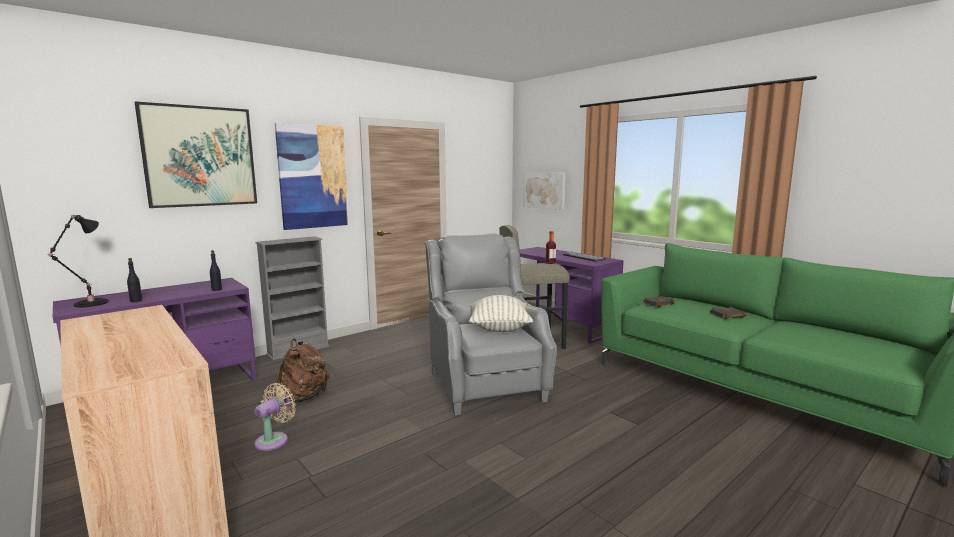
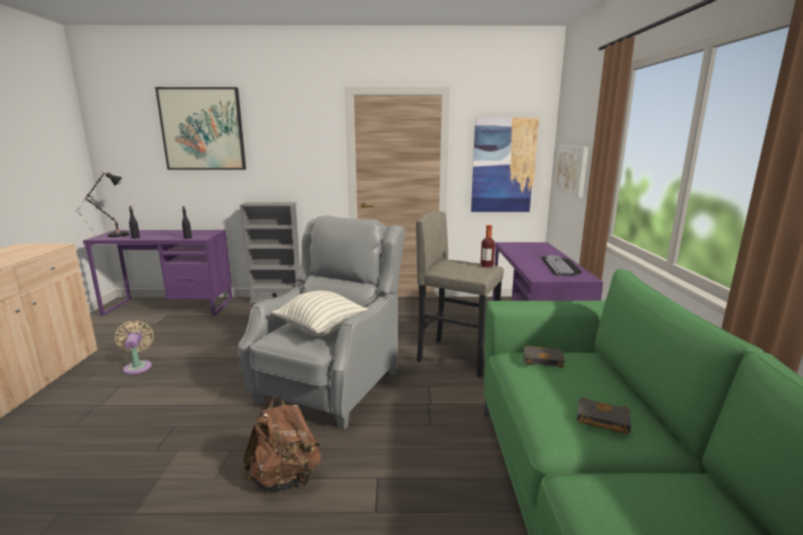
camera: 40 degrees right, 5 degrees up
beige fan [254,383,296,451] -> beige fan turned 90 degrees counterclockwise [115,321,154,375]
picture [275,123,349,230] -> picture moved to [471,118,539,212]
brown backpack [276,338,330,403] -> brown backpack moved to [243,395,321,491]

